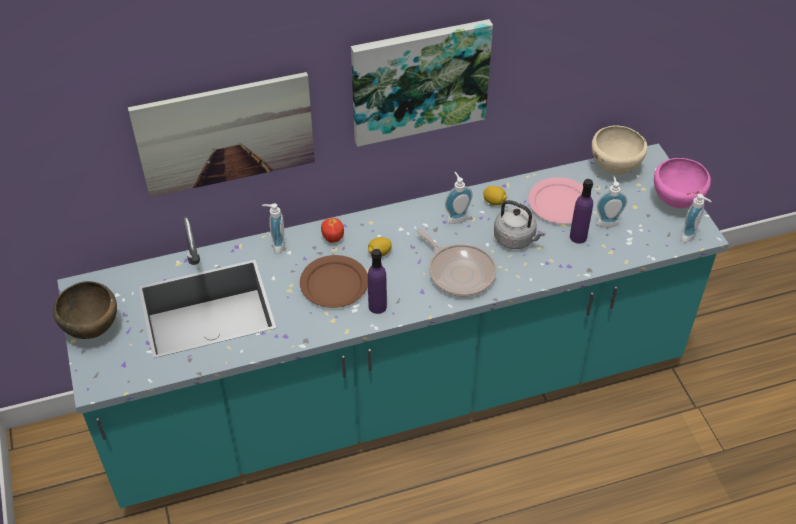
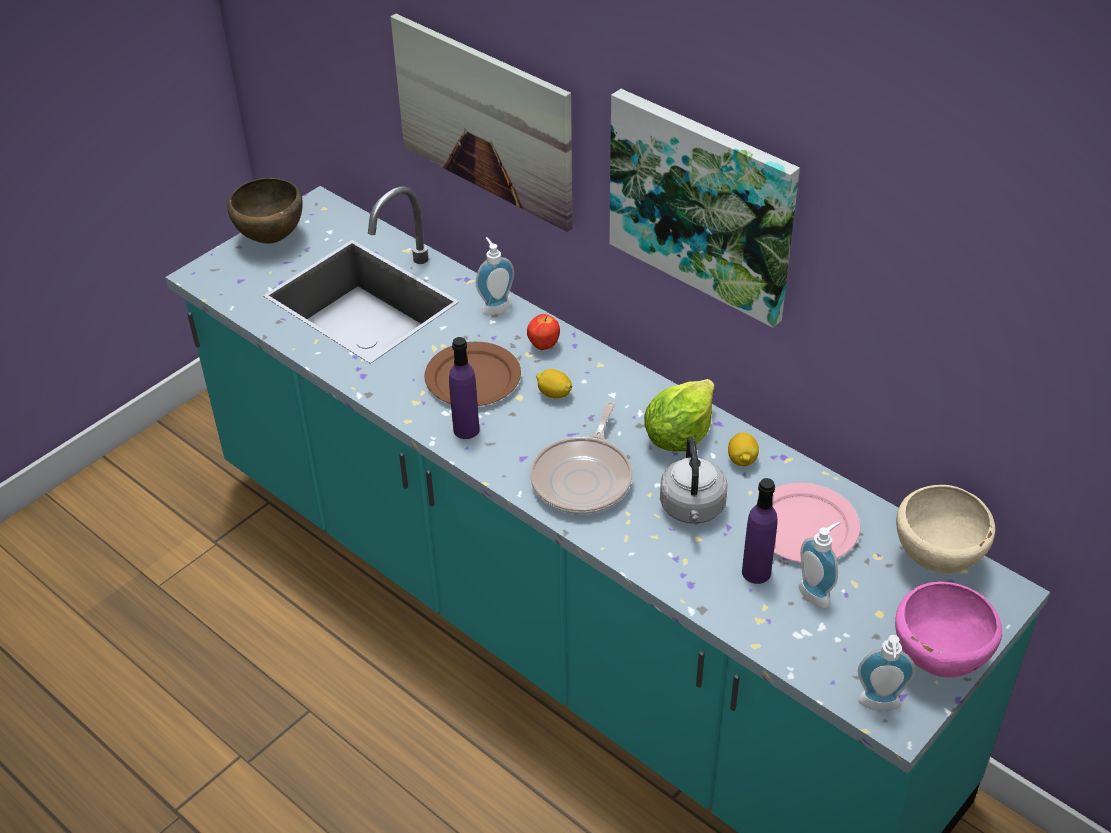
camera: 60 degrees right, 5 degrees down
soap dispenser [445,172,473,224] -> lettuce [644,379,715,451]

